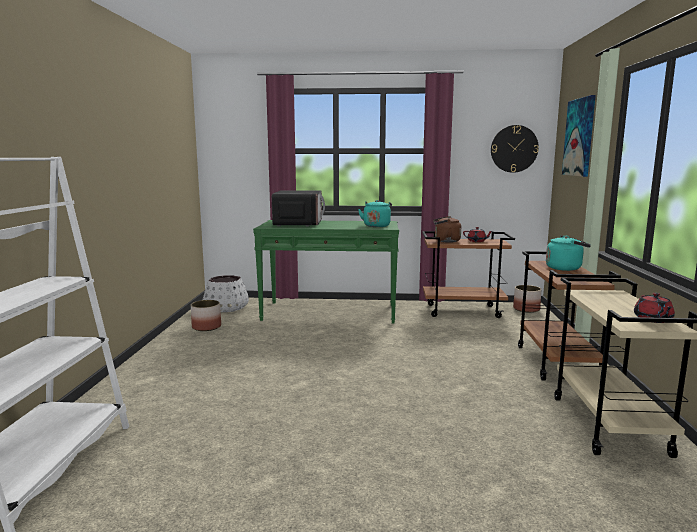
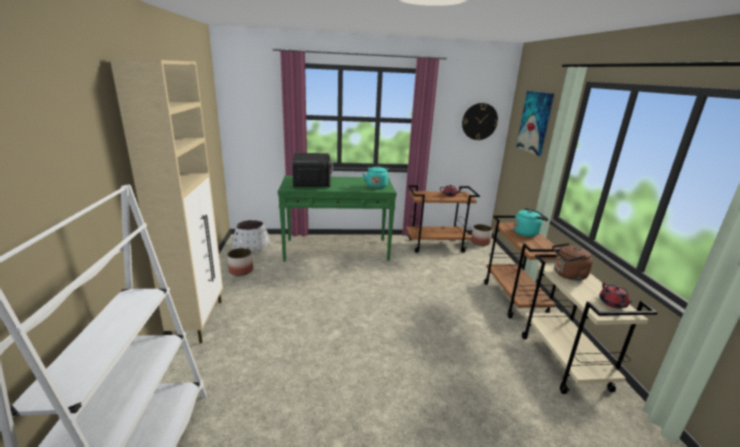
camera: 10 degrees left, 10 degrees up
brown kettle [433,216,461,243] -> brown kettle moved to [552,243,593,281]
none -> beige cabinet [110,58,223,343]

